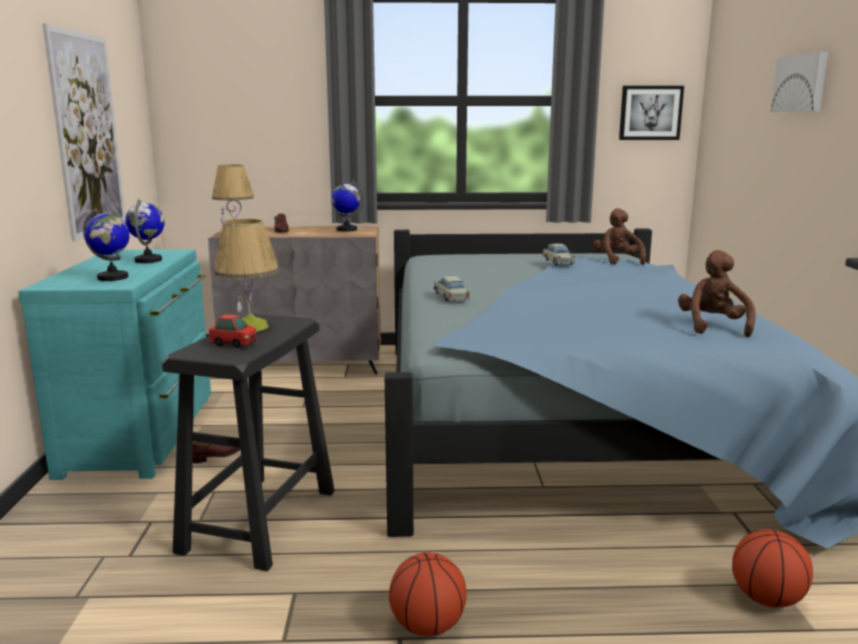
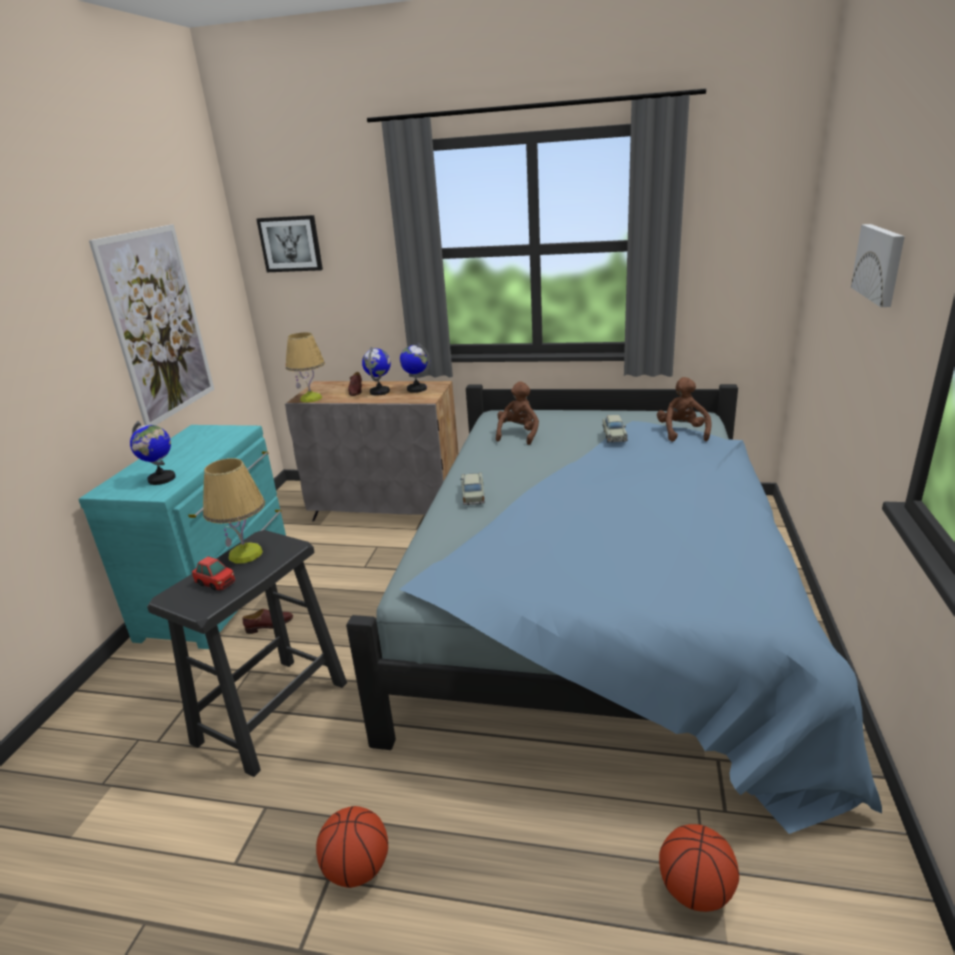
camera: 15 degrees right, 10 degrees up
globe [125,199,165,263] -> globe moved to [362,347,391,396]
picture [619,86,684,140] -> picture moved to [256,215,323,272]
brown plush toy [678,250,756,338] -> brown plush toy moved to [496,382,539,445]

